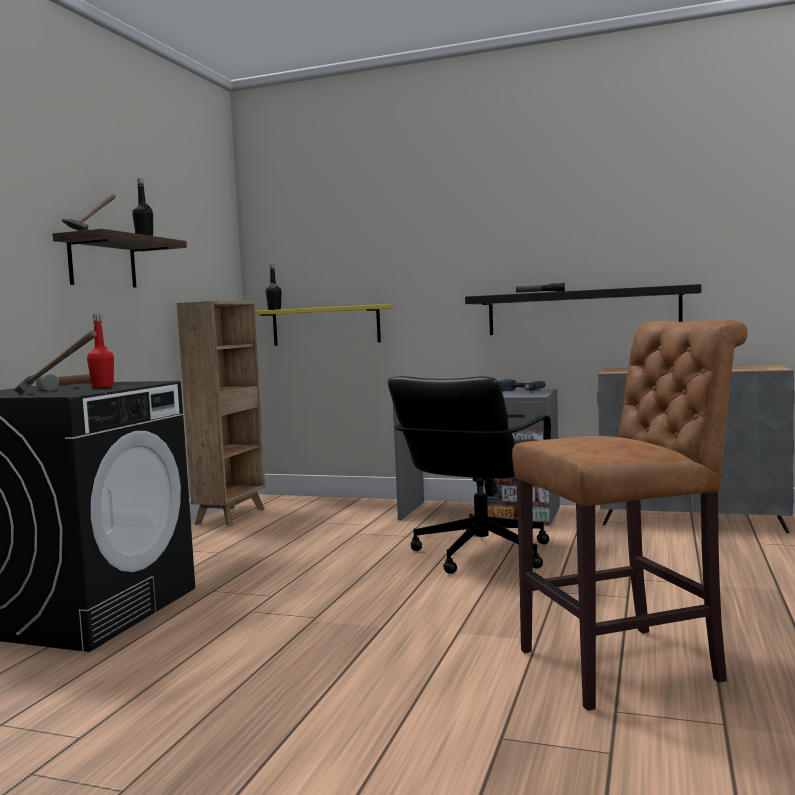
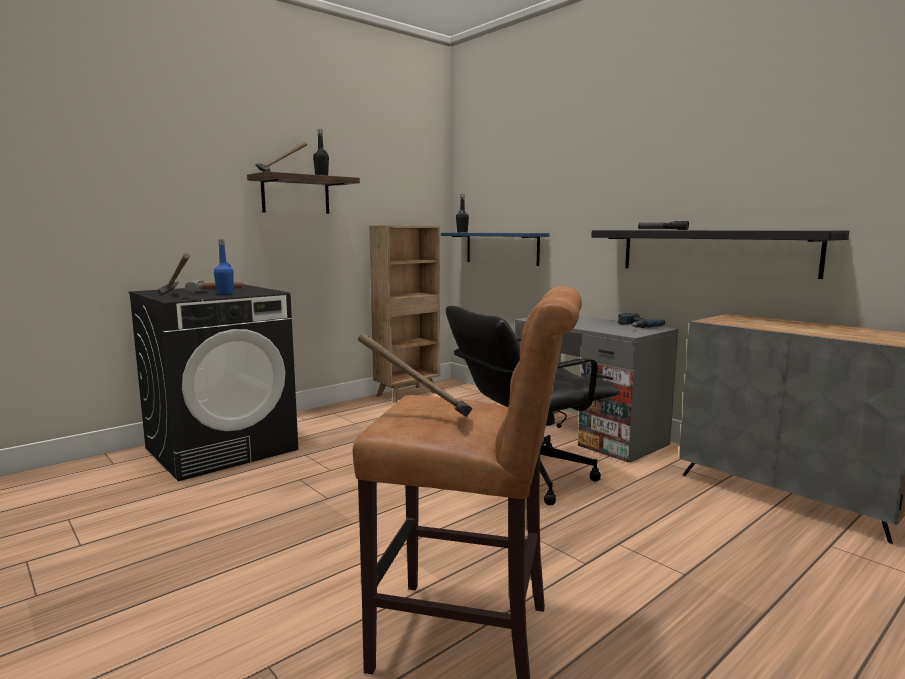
camera: 30 degrees right, 5 degrees up
red bottle [87,314,114,388] -> blue bottle [214,239,234,294]
yellow shelf [255,304,392,346] -> blue shelf [441,233,550,266]
none -> hammer [358,333,473,417]

